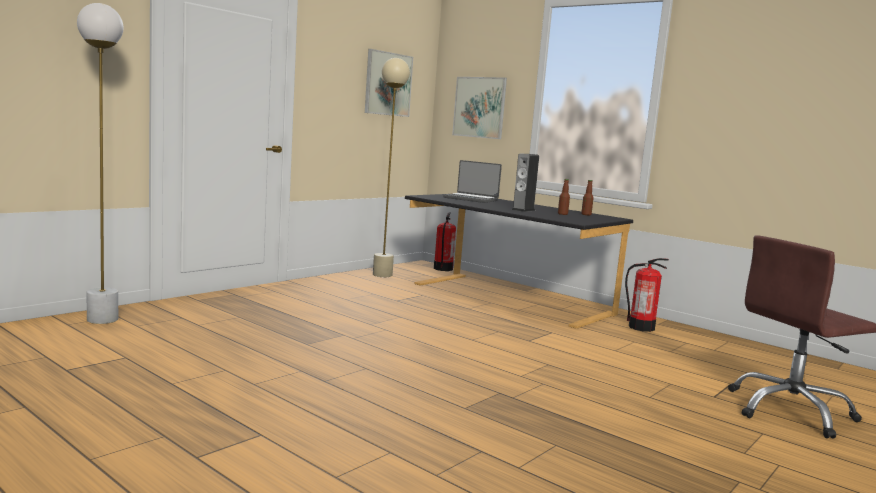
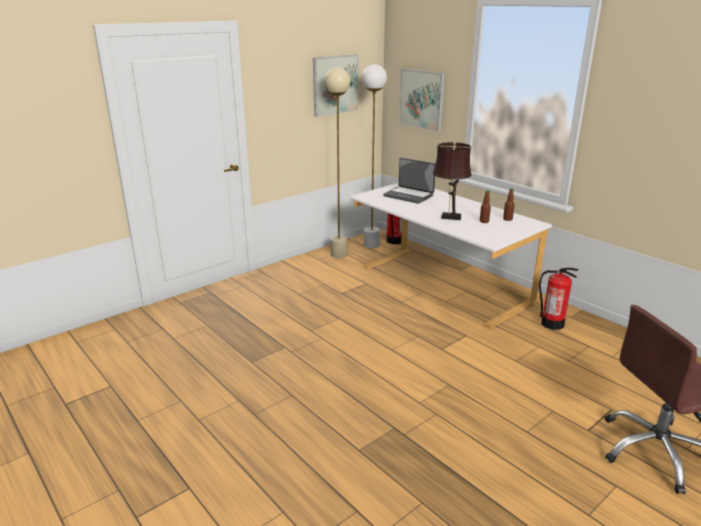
camera: 10 degrees right, 15 degrees up
white floor lamp [77,3,124,324] -> white floor lamp moved to [362,64,387,248]
black desk [405,194,633,329] -> white desk [350,183,552,328]
speaker [512,154,539,212] -> brown table lamp [433,142,472,220]

